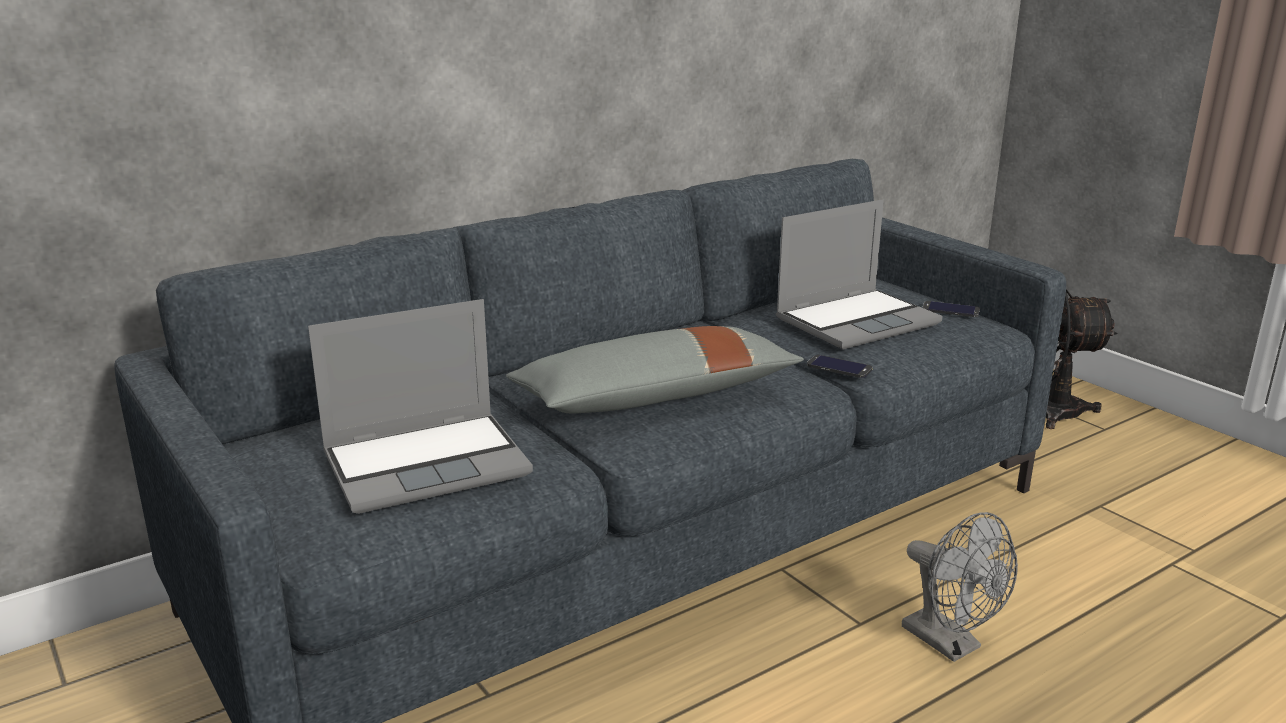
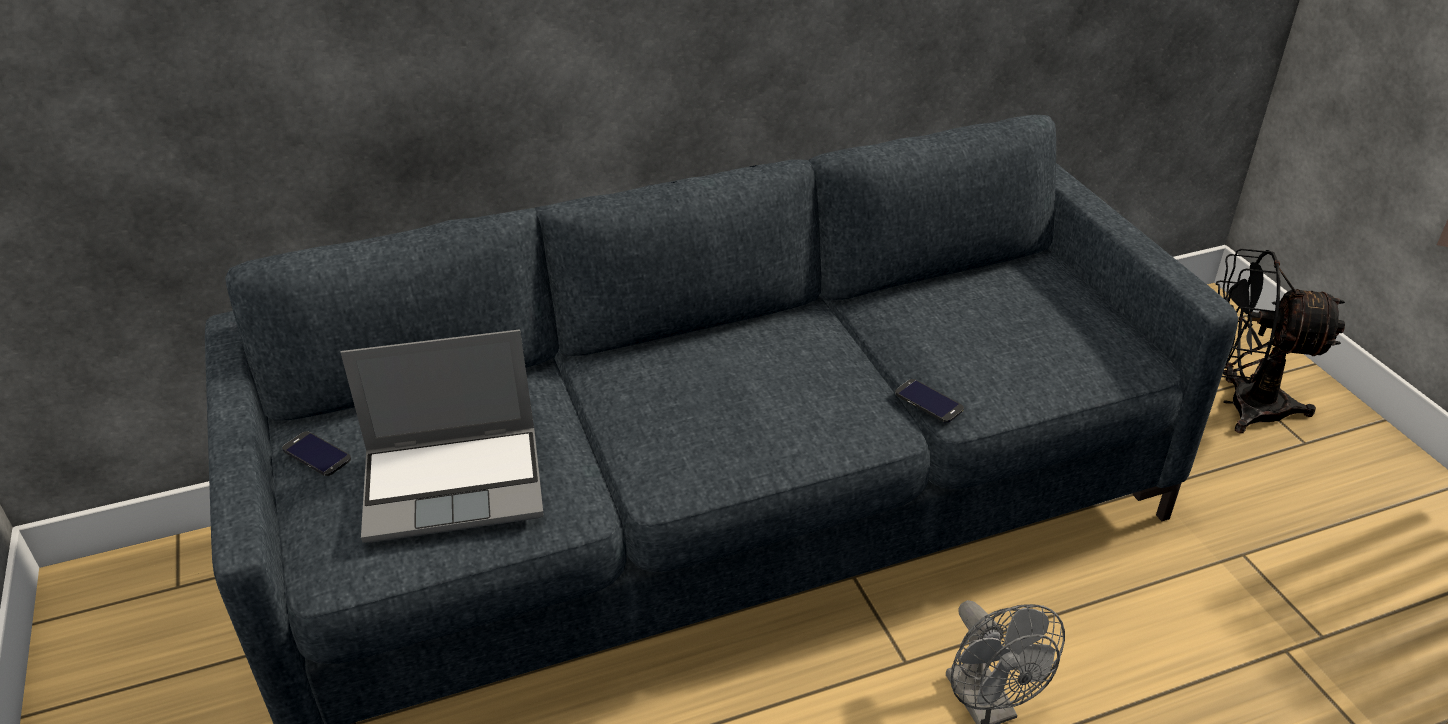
camera: 15 degrees right, 15 degrees up
grey pillow [506,326,804,413] -> none
laptop [776,199,943,350] -> none
phone [922,301,980,317] -> phone moved to [282,431,351,476]

